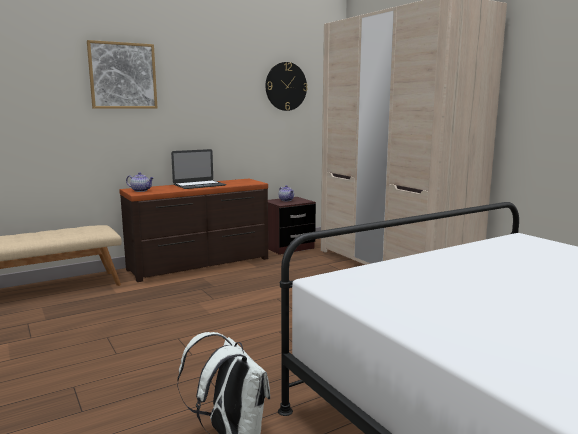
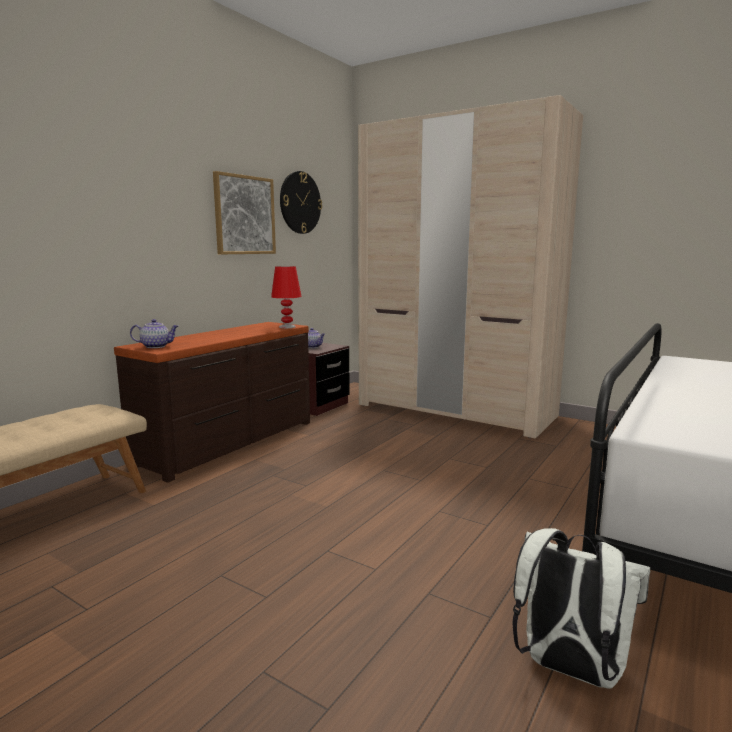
camera: 25 degrees left, 0 degrees up
picture [87,40,157,109] -> picture moved to [213,171,276,254]
laptop [171,149,226,189] -> none
none -> red table lamp [271,266,302,328]

